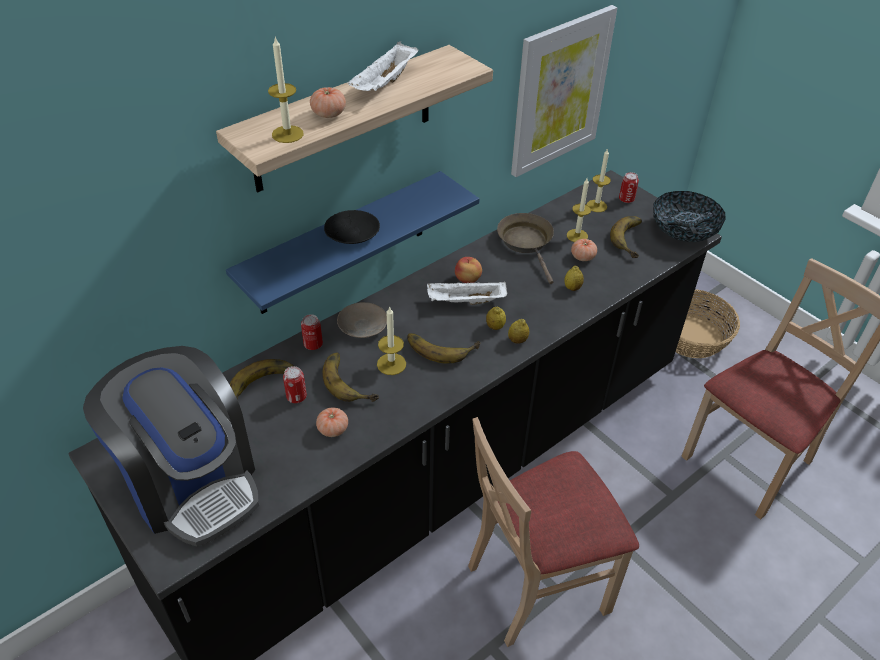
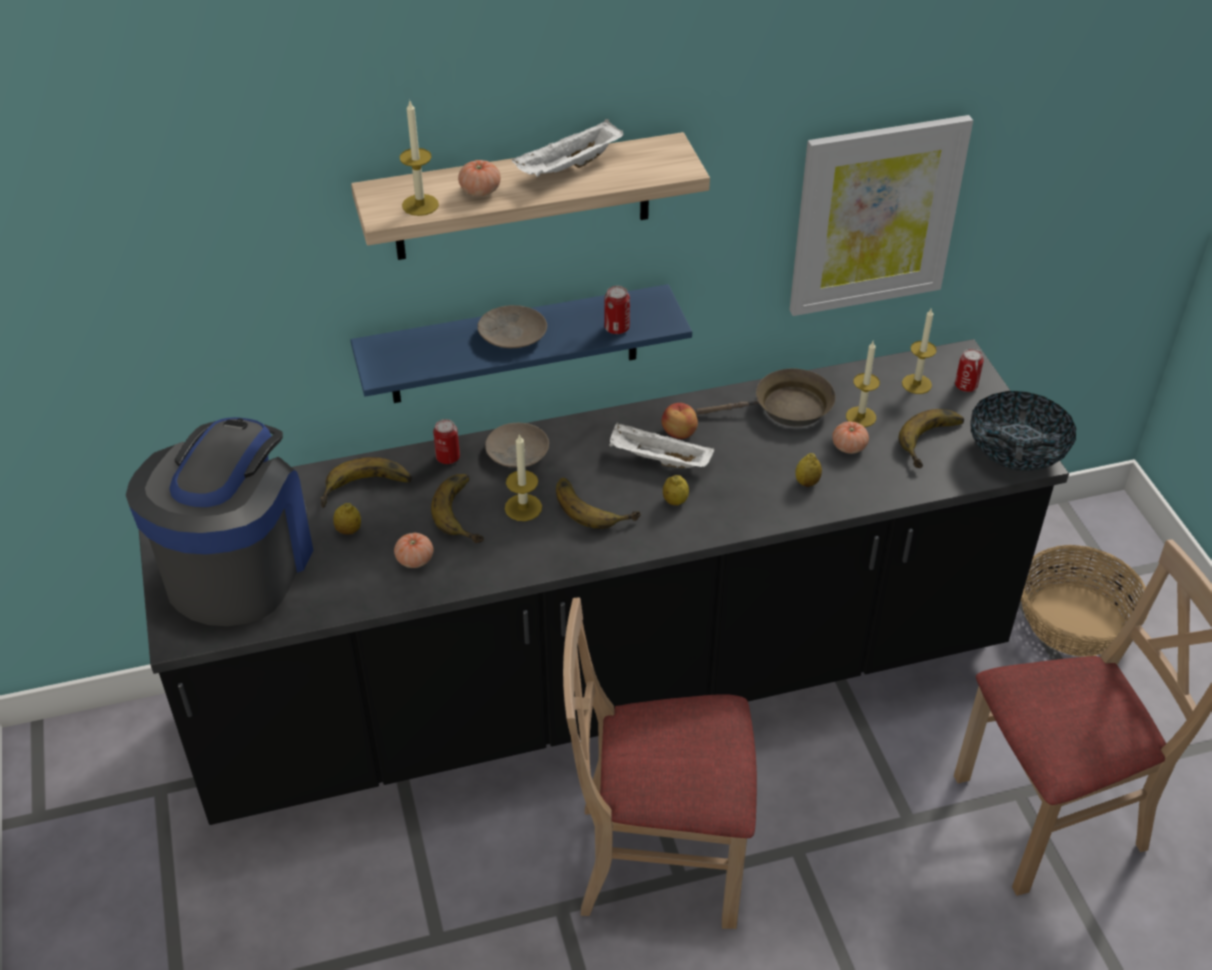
camera: 25 degrees right, 0 degrees up
coffee machine [83,346,259,547] -> coffee machine turned 150 degrees counterclockwise [126,417,313,626]
can [283,366,307,403] -> can moved to [604,286,630,334]
black plate [324,210,380,244] -> beige plate [477,305,547,348]
brown frying pan [497,213,554,284] -> brown frying pan turned 75 degrees clockwise [696,369,836,427]
lemon [508,319,529,344] -> lemon moved to [333,503,361,535]

